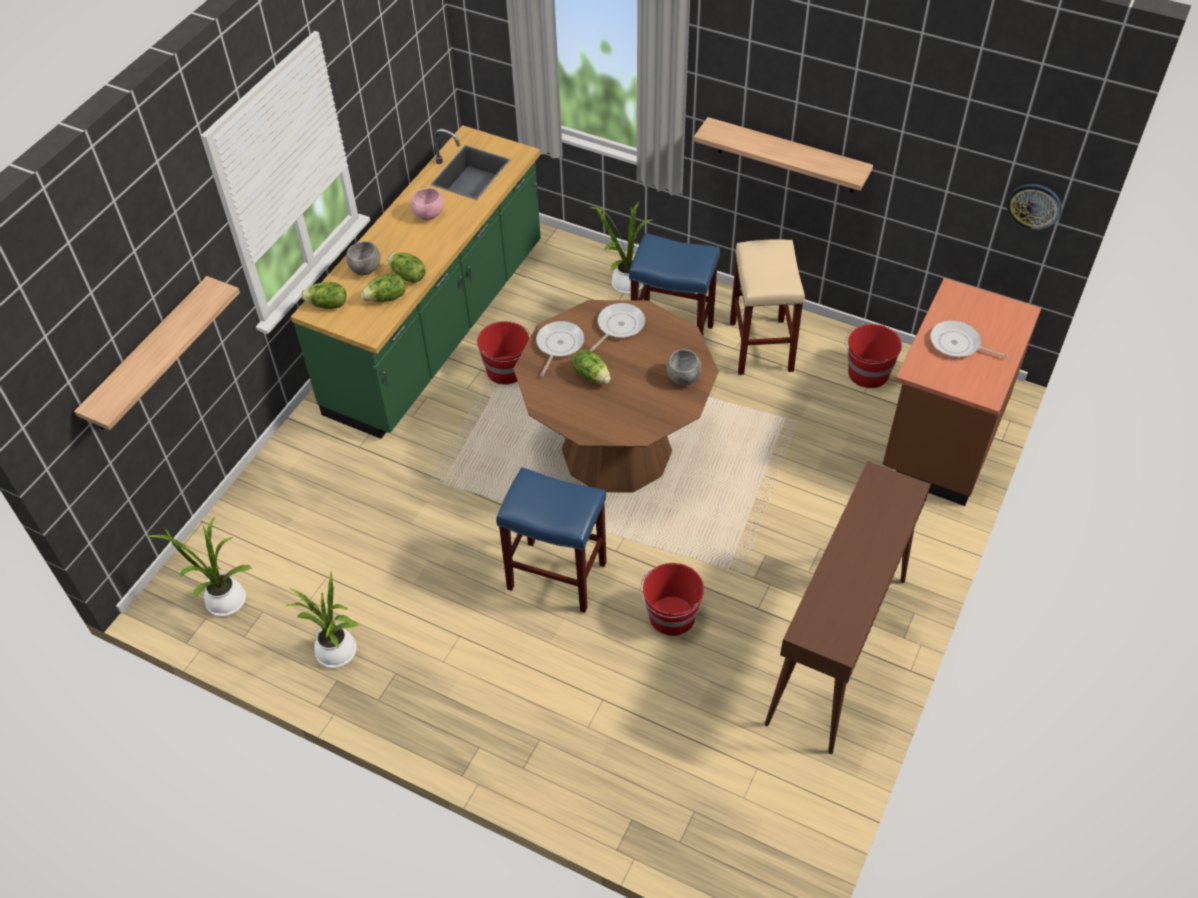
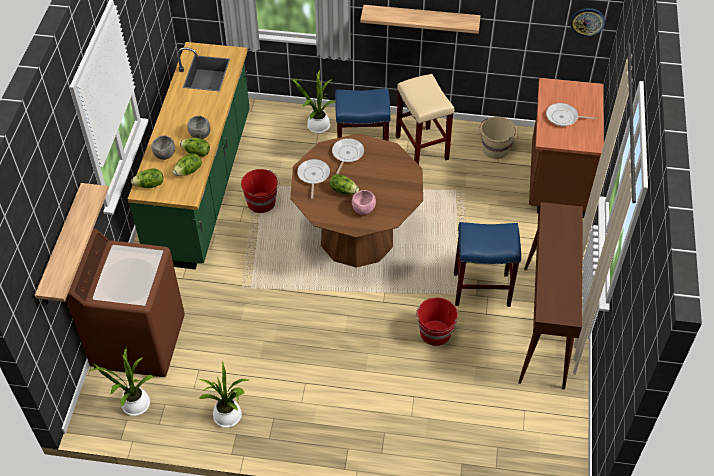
camera: 20 degrees left, 0 degrees up
pink bowl [411,188,444,220] -> pink bowl moved to [352,190,376,215]
blue stool [496,467,607,613] -> blue stool moved to [454,222,521,307]
grey bowl [666,349,701,386] -> grey bowl moved to [187,116,211,139]
red bucket [845,324,902,388] -> beige bucket [480,117,516,159]
none -> brown washing machine [66,228,185,377]

